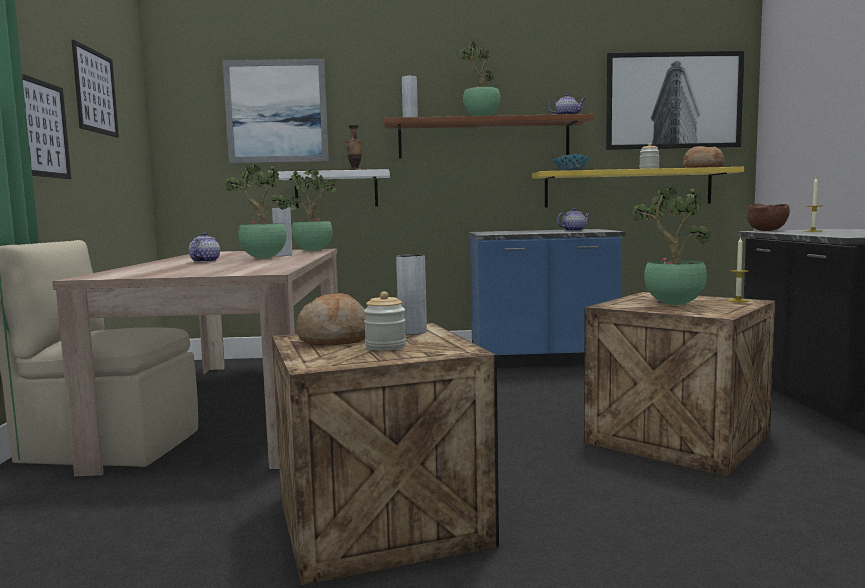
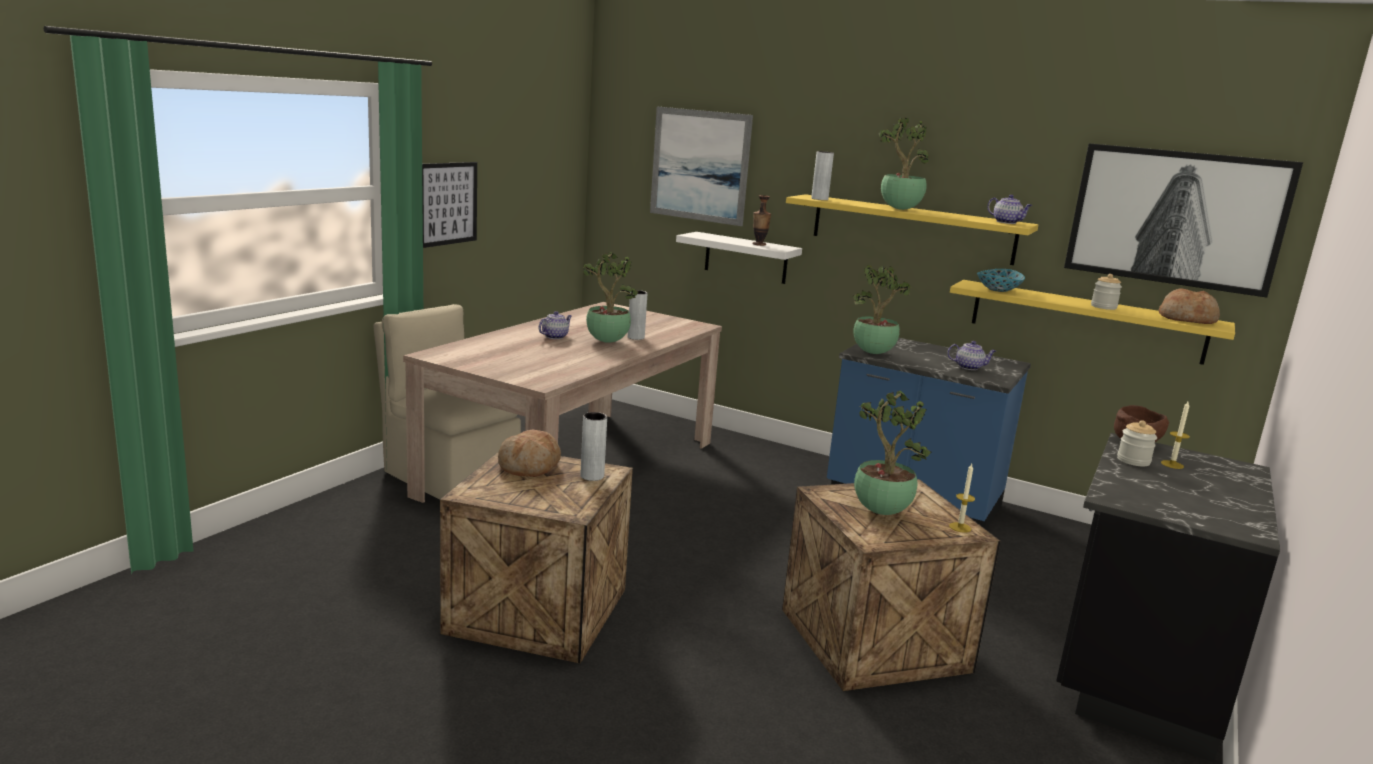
camera: 30 degrees right, 10 degrees up
picture [72,40,119,138] -> none
potted plant [287,169,336,251] -> potted plant moved to [852,265,911,354]
jar [364,291,406,351] -> jar moved to [1117,420,1157,466]
brown shelf [384,114,593,159] -> yellow shelf [786,194,1039,265]

